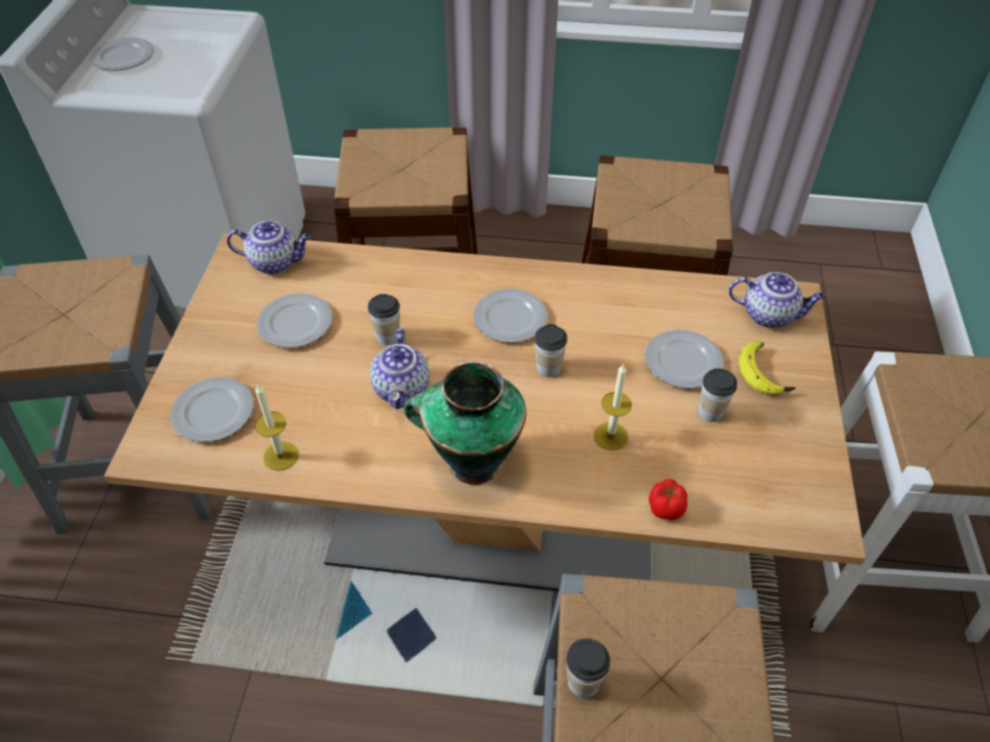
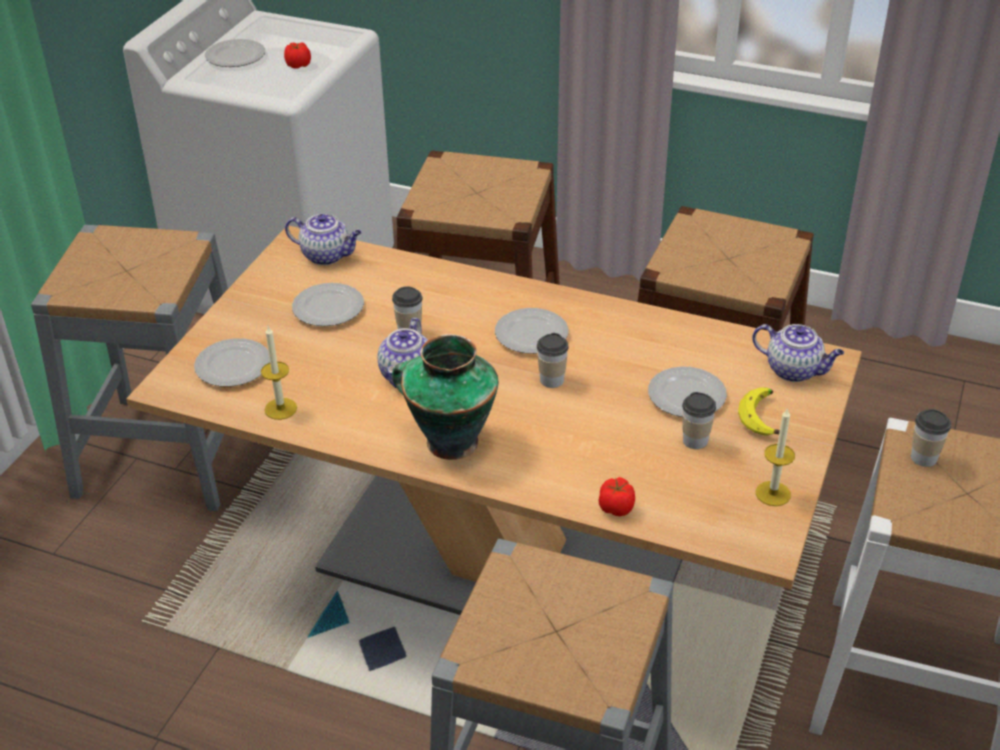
camera: 15 degrees right, 10 degrees down
cup [566,638,610,698] -> cup moved to [911,409,951,467]
candle [594,363,632,450] -> candle moved to [756,407,795,506]
none -> tomato [284,43,311,69]

